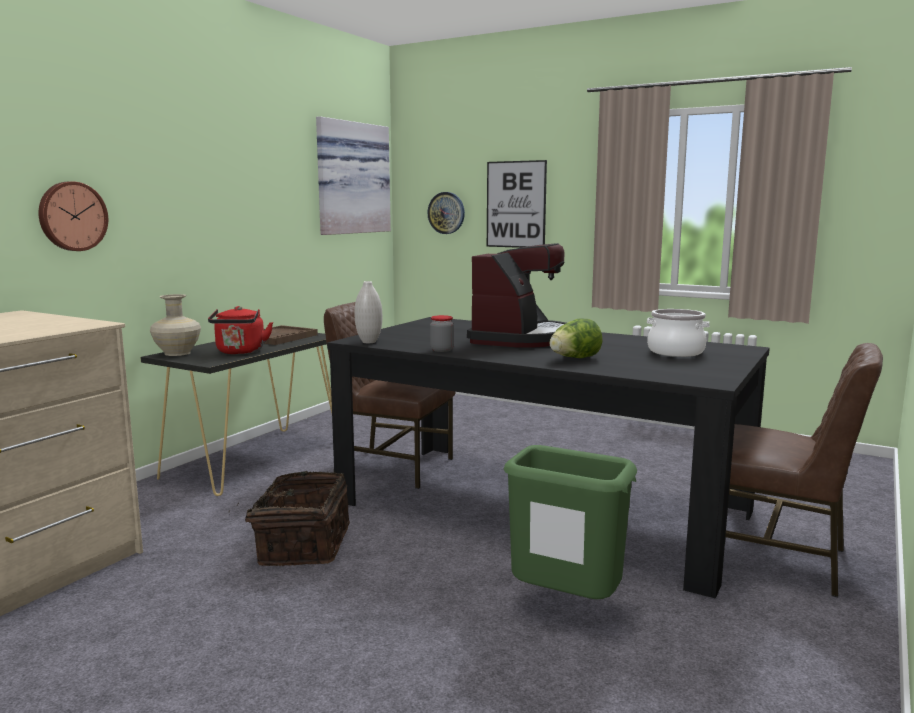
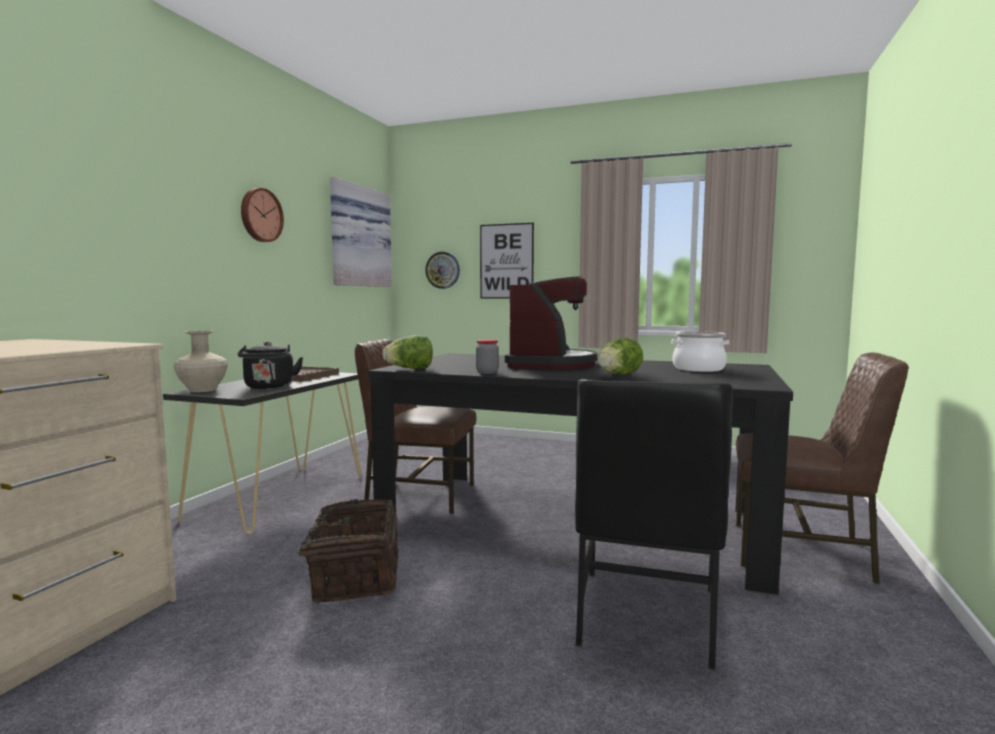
camera: 10 degrees left, 5 degrees down
wall clock [39,181,108,251] -> wall clock moved to [241,188,284,242]
red kettle [208,306,273,354] -> black kettle [238,342,303,389]
white vase [355,281,382,343] -> lettuce [383,335,433,369]
green trash can [504,445,637,599] -> black chair [575,379,733,670]

